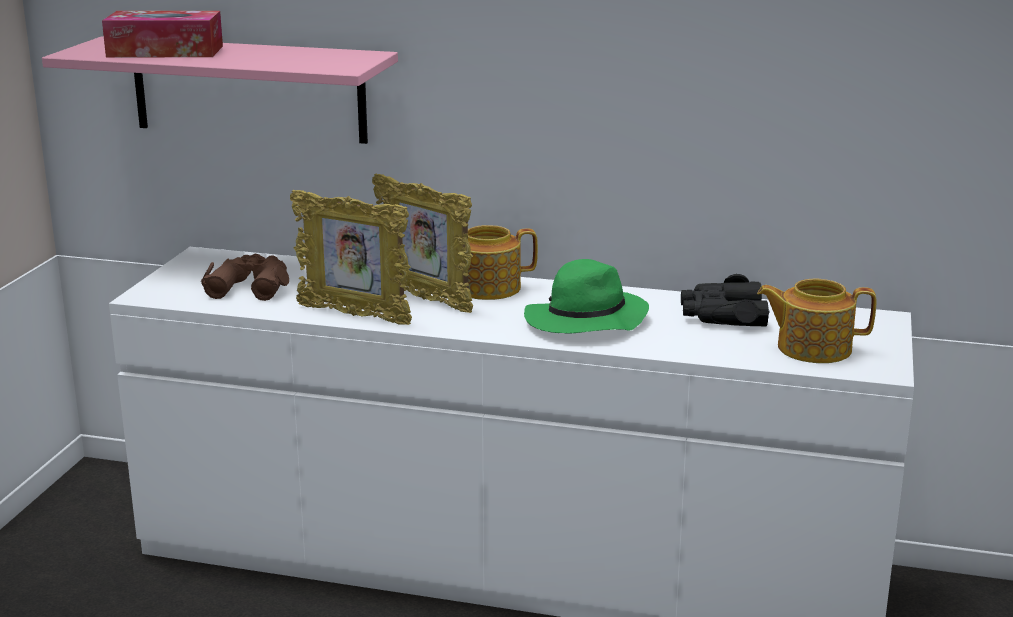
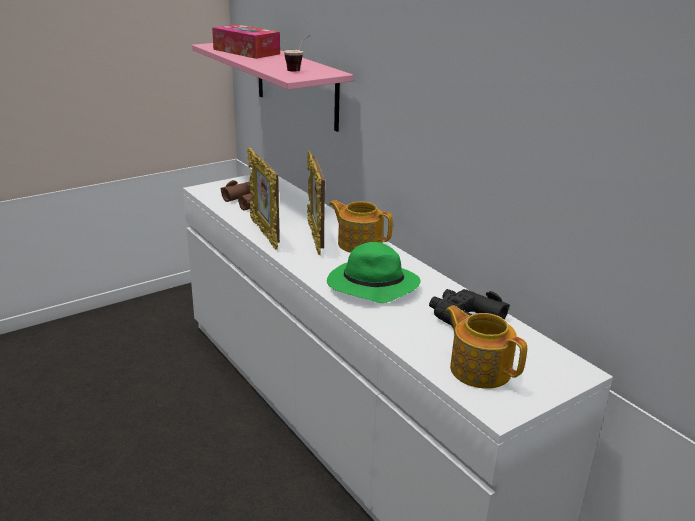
camera: 40 degrees right, 5 degrees up
none -> cup [284,35,311,72]

